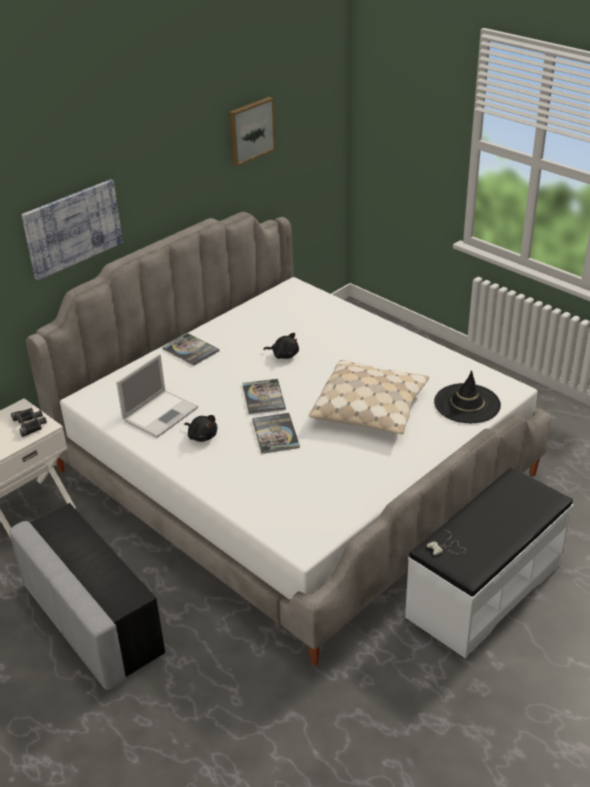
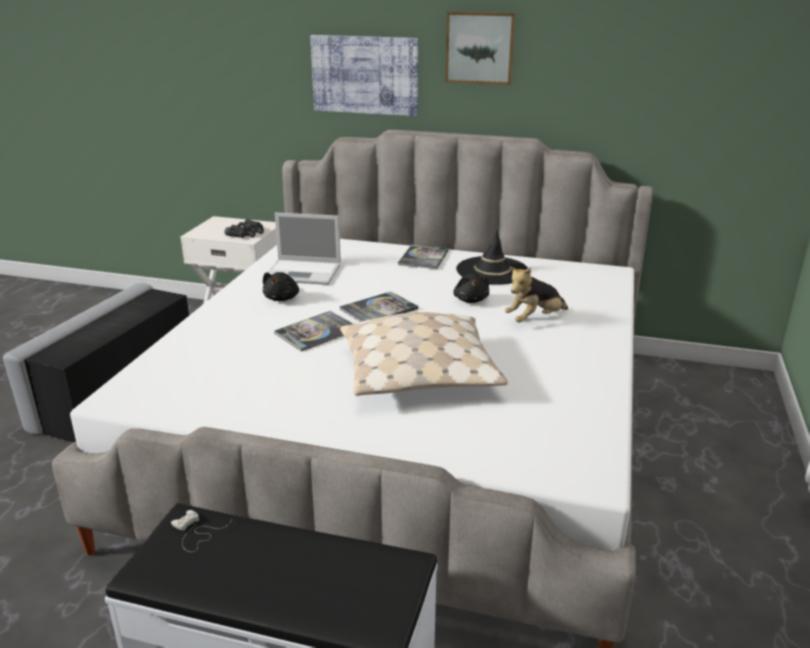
camera: 60 degrees right, 10 degrees down
picture [229,97,276,166] -> picture moved to [445,11,516,85]
black hat [434,370,501,423] -> black hat moved to [456,229,528,285]
none -> plush toy [505,267,568,322]

